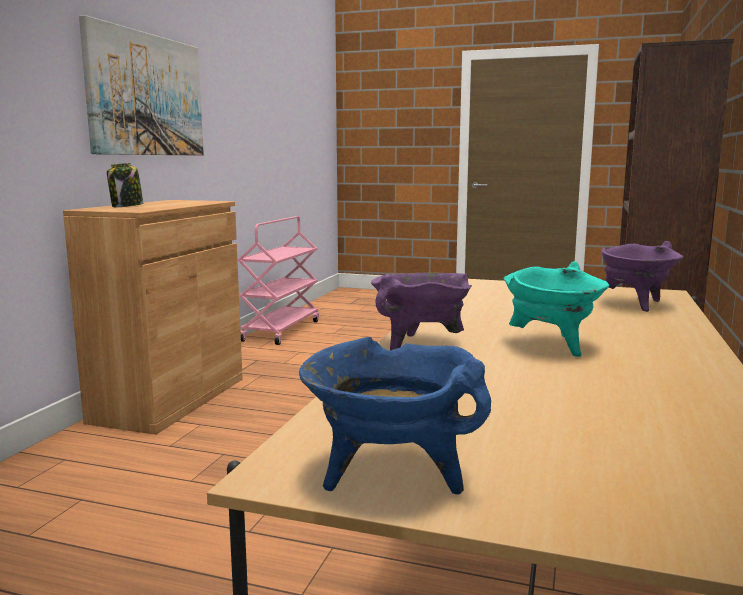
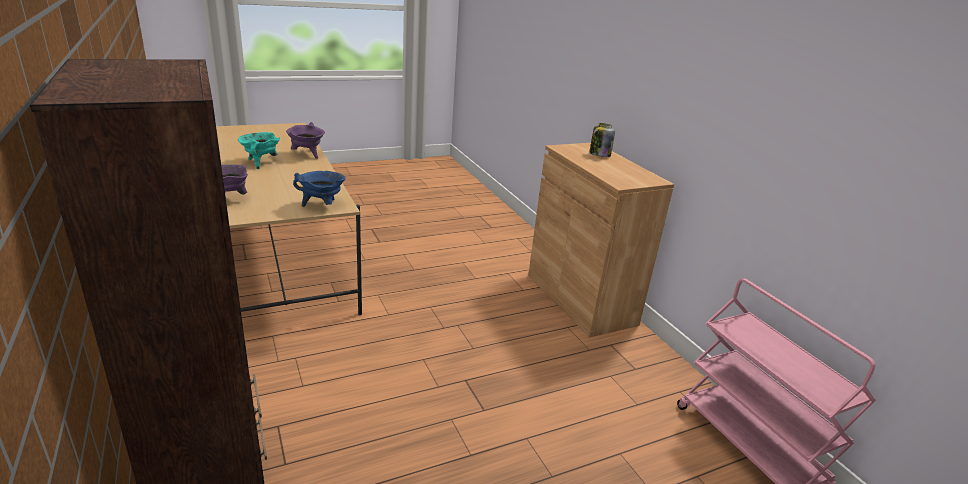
camera: 135 degrees right, 15 degrees up
picture [79,15,204,155] -> none
blue cooking pot [299,337,491,494] -> blue cooking pot moved to [293,171,346,207]

